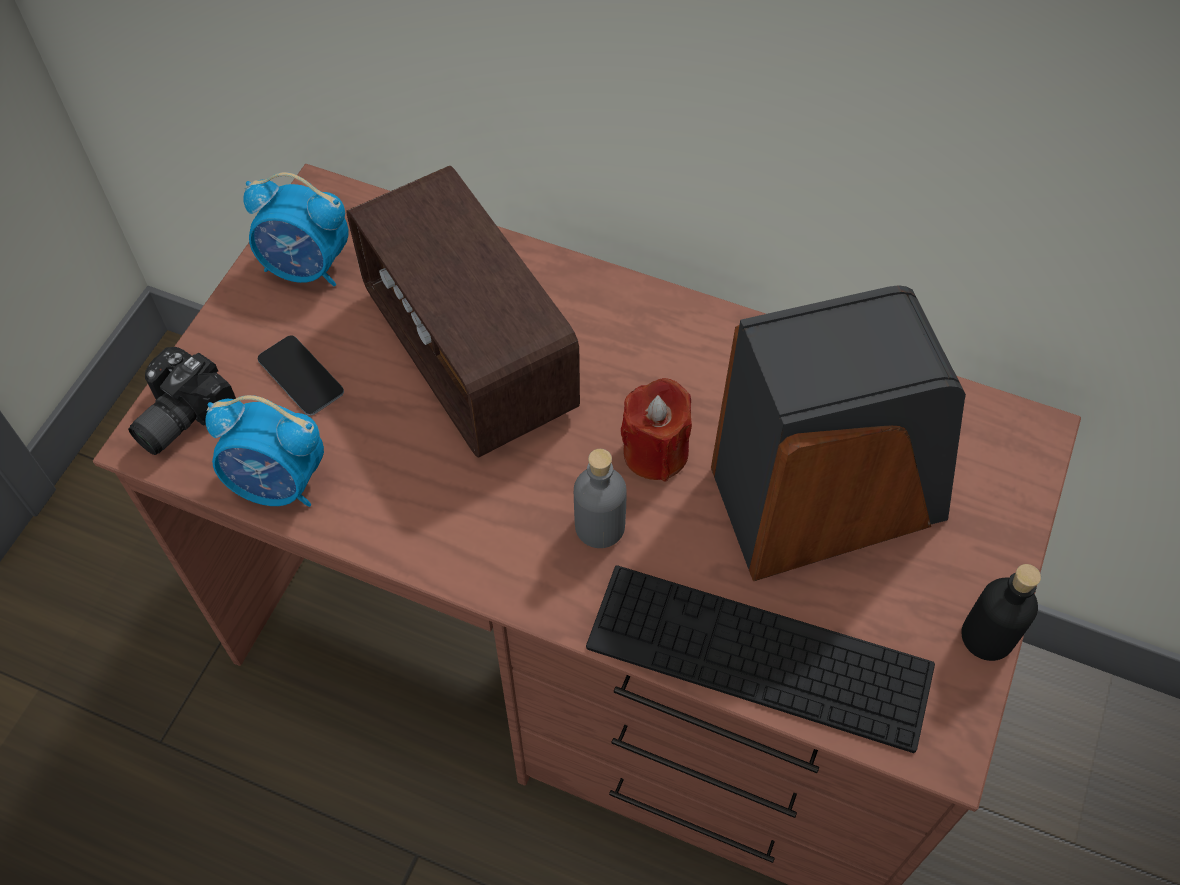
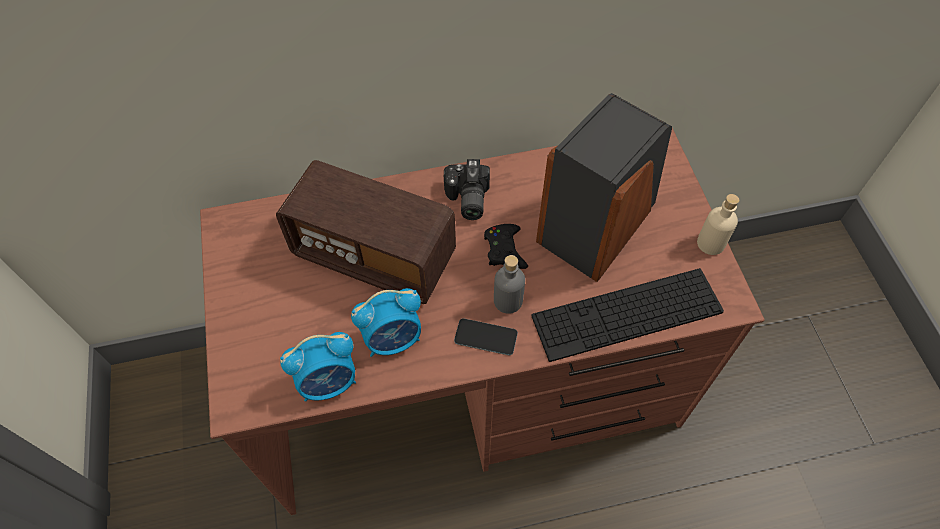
camera: 35 degrees left, 0 degrees up
camera [128,347,236,455] -> camera moved to [444,159,490,220]
alarm clock [243,172,348,286] -> alarm clock moved to [351,288,421,357]
phone [258,335,344,416] -> phone moved to [454,318,518,355]
red candle [621,378,692,482] -> black game controller [484,224,528,269]
black bottle [961,564,1041,661] -> beige bottle [697,194,739,255]

